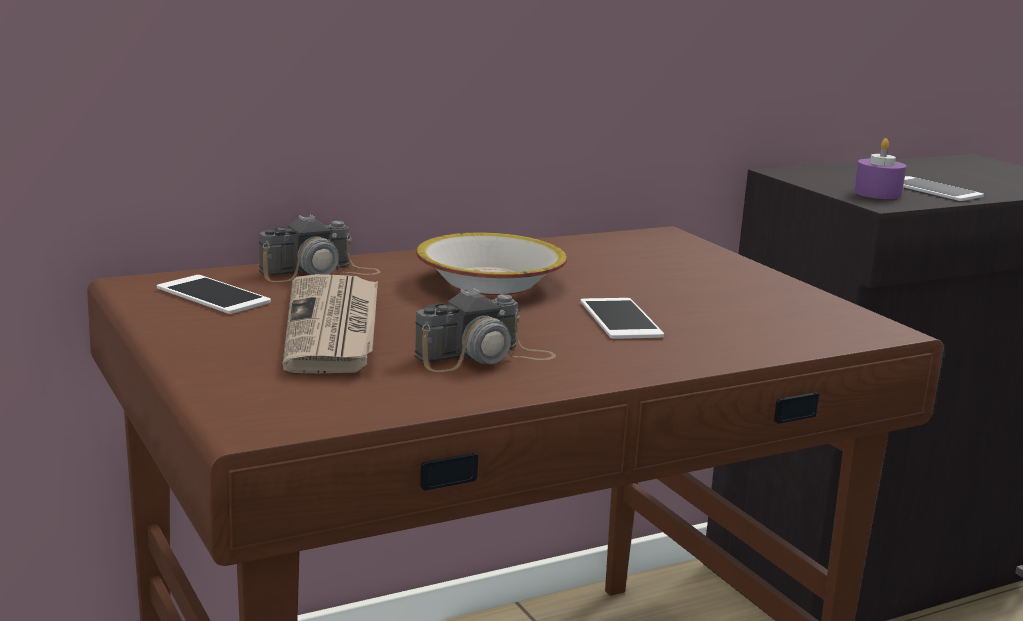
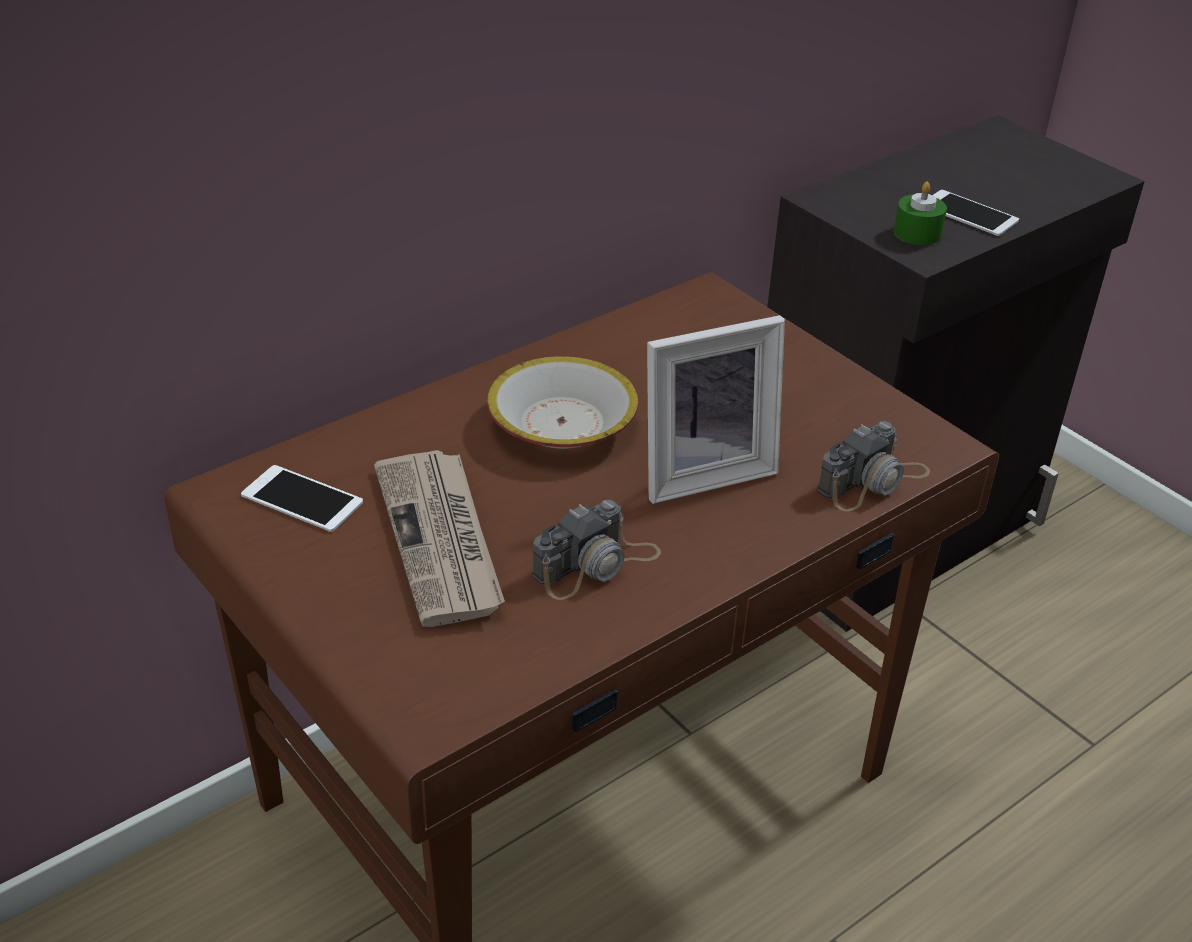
camera: 10 degrees left, 20 degrees up
camera [259,214,381,282] -> camera moved to [817,421,930,511]
phone [580,298,664,339] -> picture frame [647,315,785,504]
purple candle [854,138,906,199] -> green candle [894,182,947,245]

